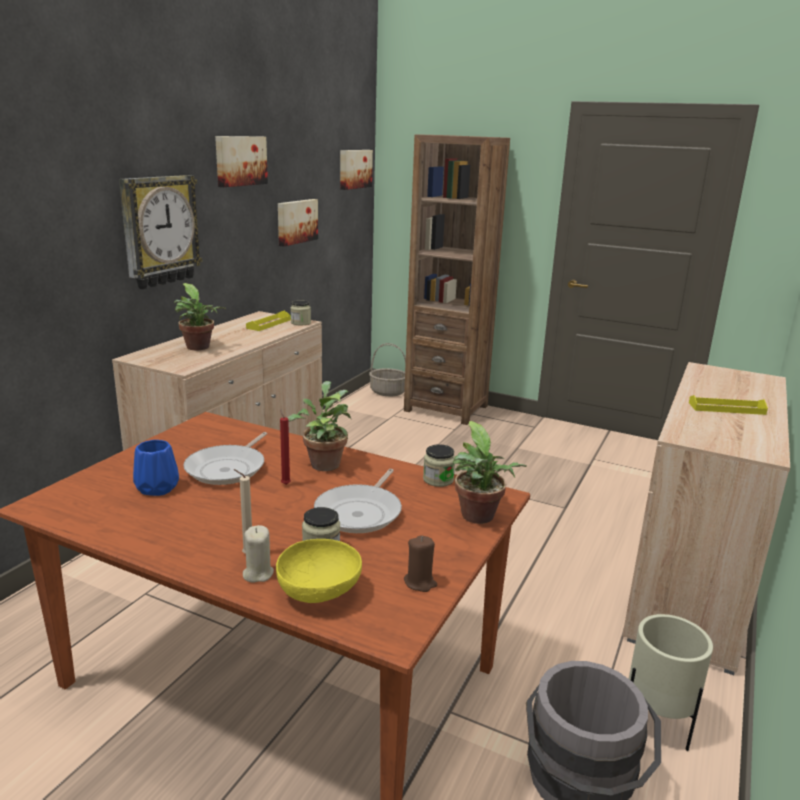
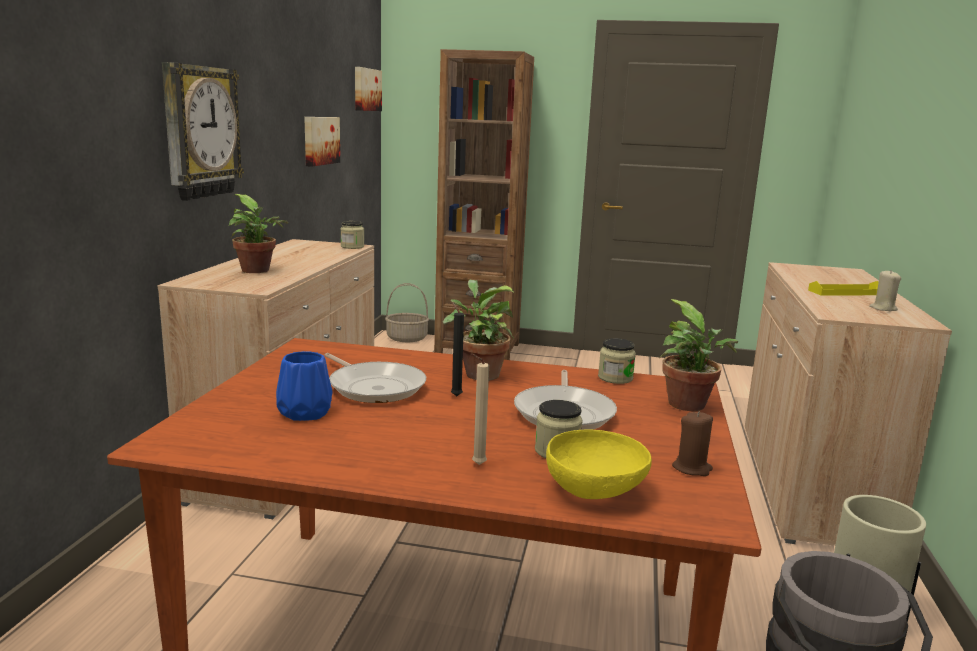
camera: 15 degrees left, 5 degrees down
frying pan [183,432,267,485] -> frying pan turned 45 degrees counterclockwise [325,353,426,403]
picture [215,136,268,187] -> none
beige candle [243,525,274,583] -> beige candle moved to [869,271,901,312]
yellow tray [246,311,291,331] -> none
red candle [280,408,291,485] -> black candle [451,302,464,396]

